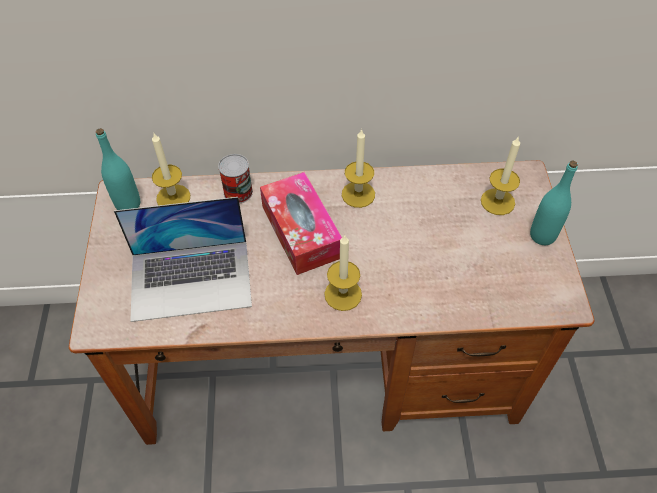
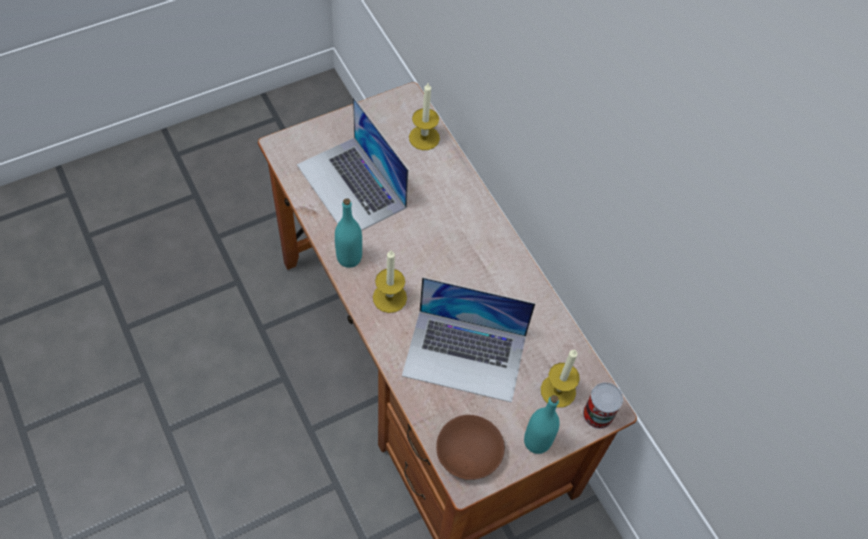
camera: 60 degrees right, 5 degrees up
turquoise bottle [96,128,140,210] -> turquoise bottle moved to [335,198,362,268]
can [218,154,253,204] -> can moved to [583,382,623,429]
tissue box [260,172,342,275] -> none
candle [342,129,375,208] -> none
none -> laptop [402,277,535,402]
none -> brown bowl [436,415,505,480]

